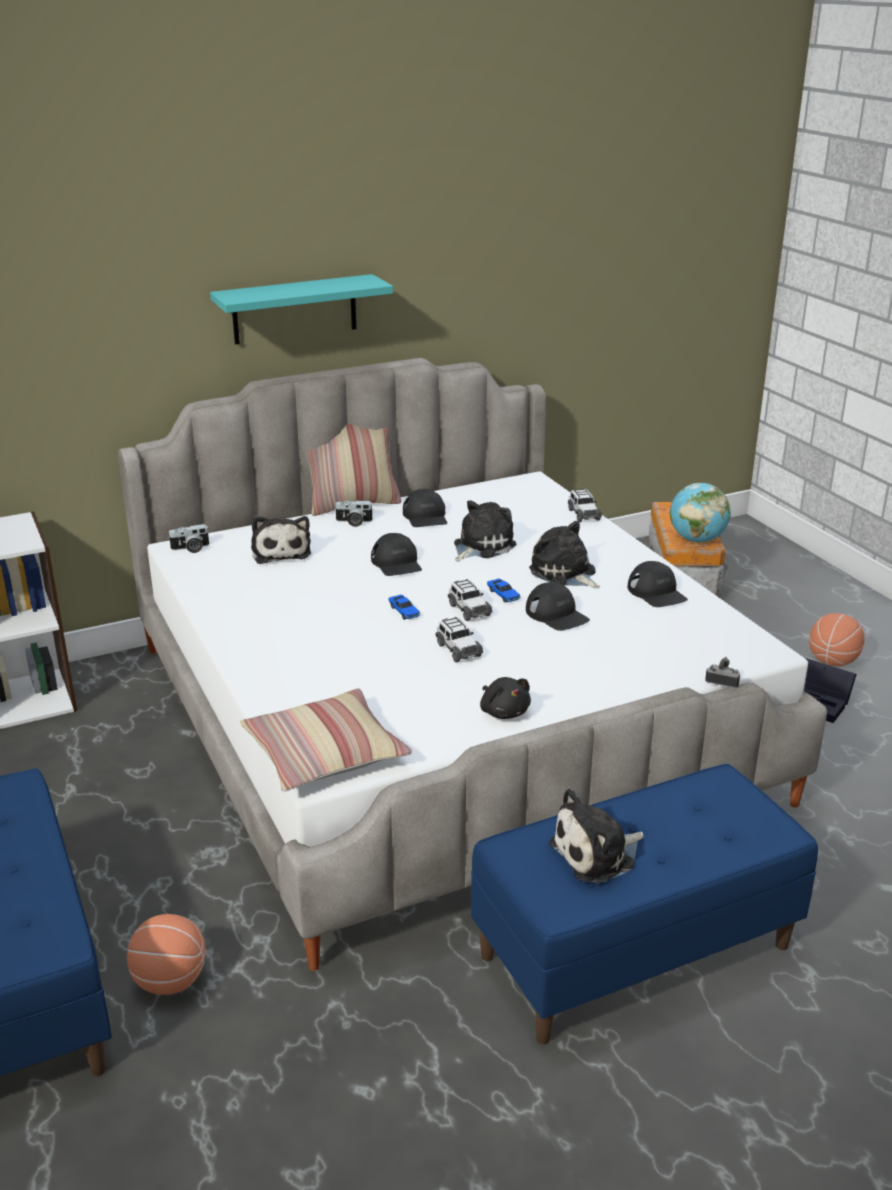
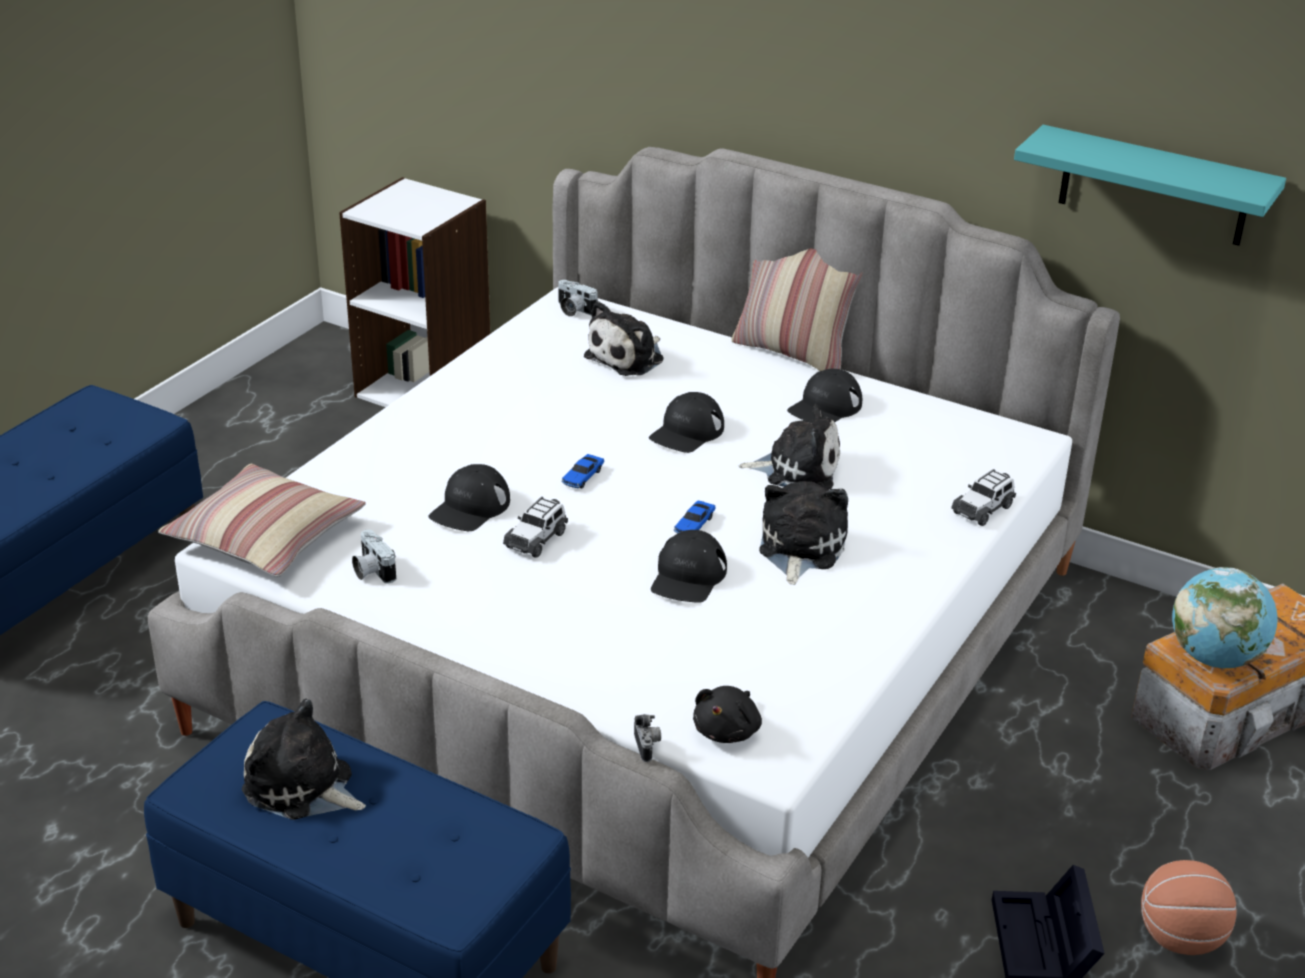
camera: 55 degrees right, 5 degrees up
basketball [127,914,206,995] -> none
turquoise shelf [210,274,393,345] -> turquoise shelf moved to [1014,125,1286,246]
camera [334,500,374,527] -> camera moved to [352,530,396,584]
toy car [448,579,492,621] -> none
black plush toy [480,677,531,719] -> black plush toy moved to [693,686,762,743]
black cap [628,561,688,607] -> black cap moved to [429,464,510,531]

